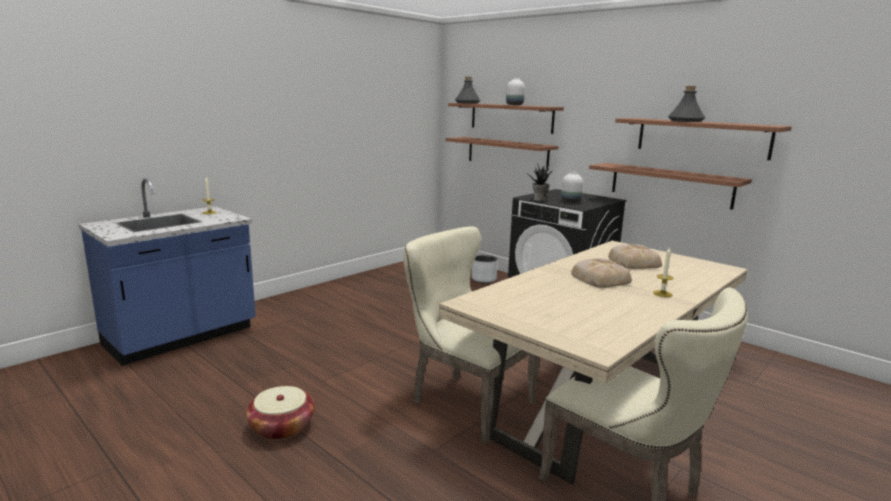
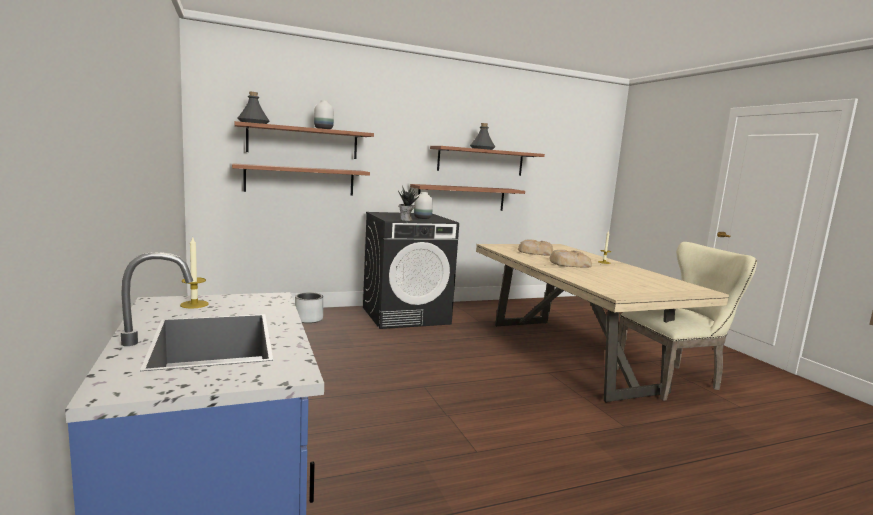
camera: 65 degrees left, 5 degrees down
basket [246,386,315,440] -> none
beige chair [403,227,539,444] -> none

